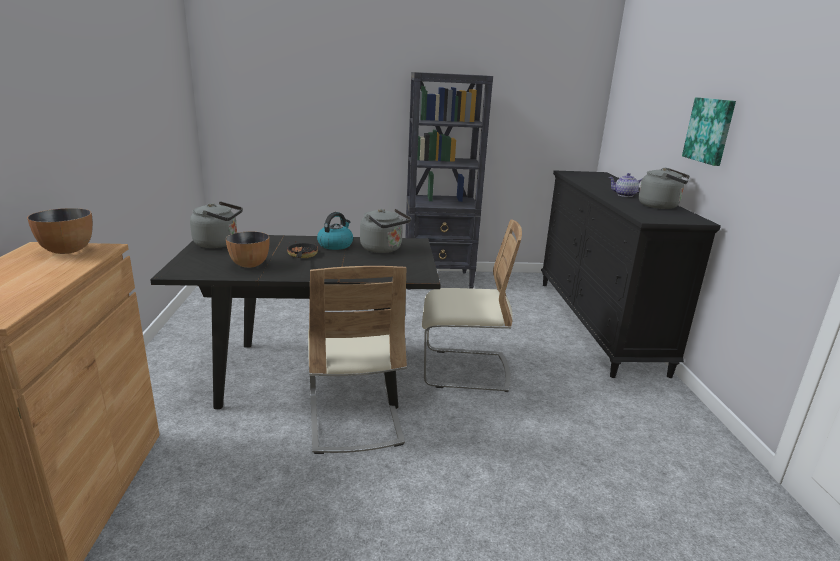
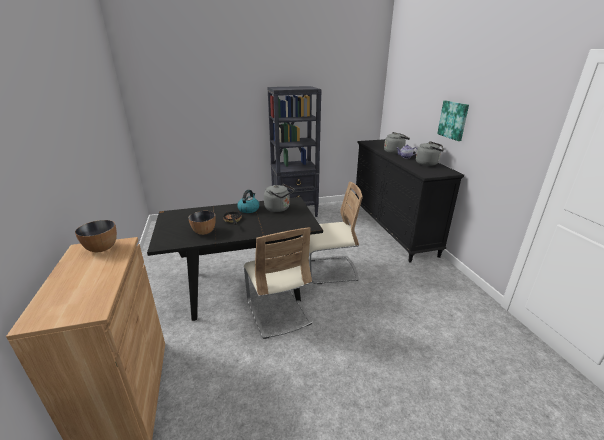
camera: 10 degrees left, 5 degrees up
grey kettle [190,202,243,248] -> grey kettle moved to [384,132,410,154]

